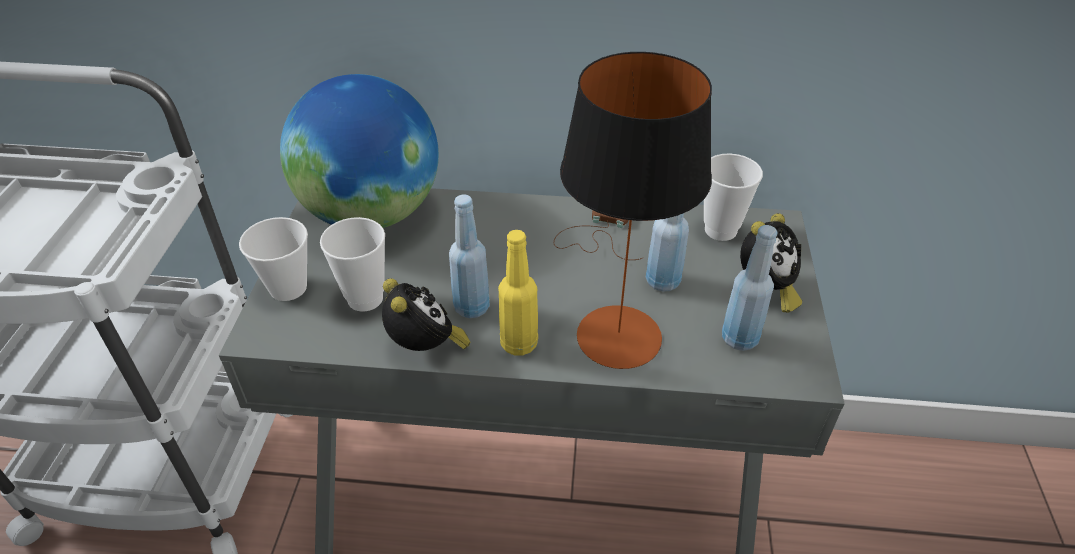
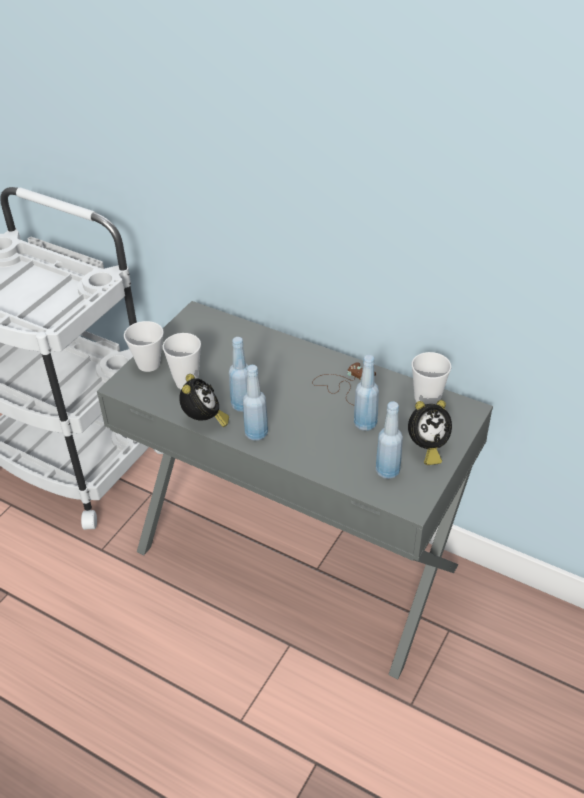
camera: 25 degrees right, 0 degrees up
globe [280,74,439,228] -> none
yellow bottle [498,230,538,356] -> blue bottle [243,365,268,441]
table lamp [560,52,712,369] -> none

